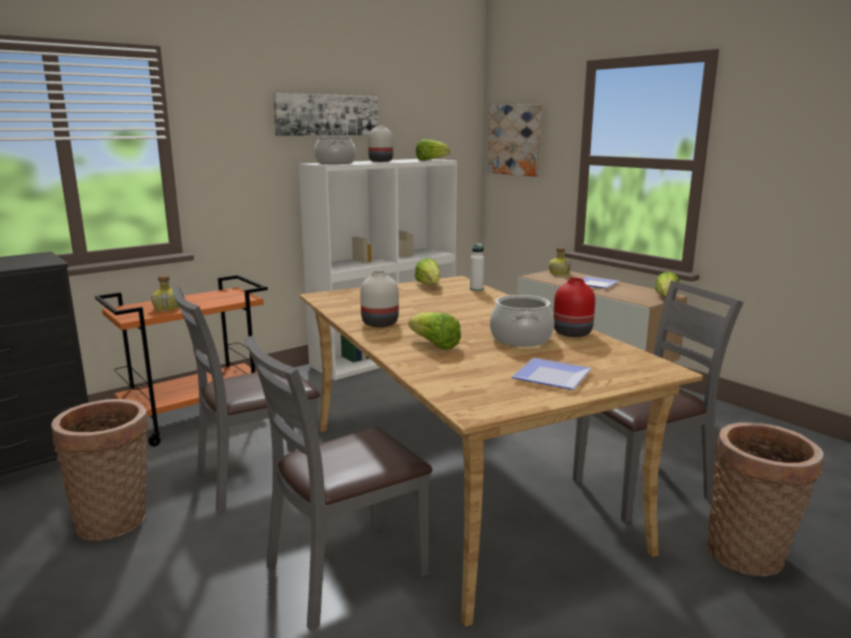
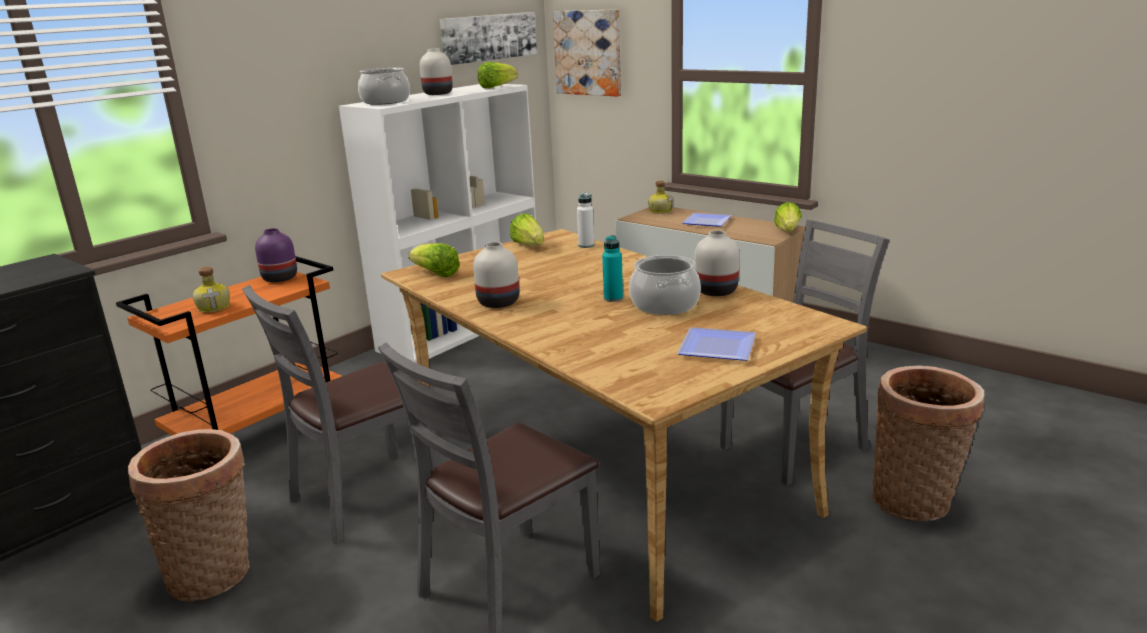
camera: 10 degrees left, 5 degrees up
picture [273,93,378,136] -> picture moved to [440,12,537,65]
lettuce [408,312,461,350] -> lettuce moved to [409,243,460,277]
red vase [553,278,595,337] -> white vase [694,230,739,296]
none -> purple vase [255,228,297,282]
none -> turquoise bottle [602,235,623,302]

